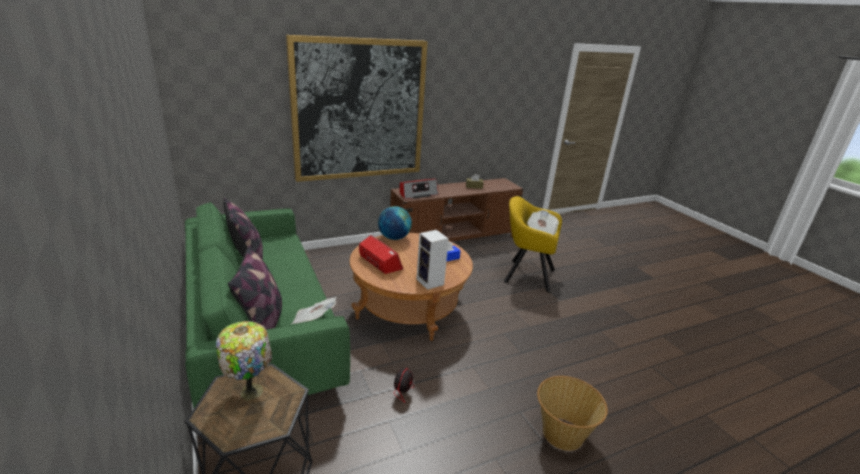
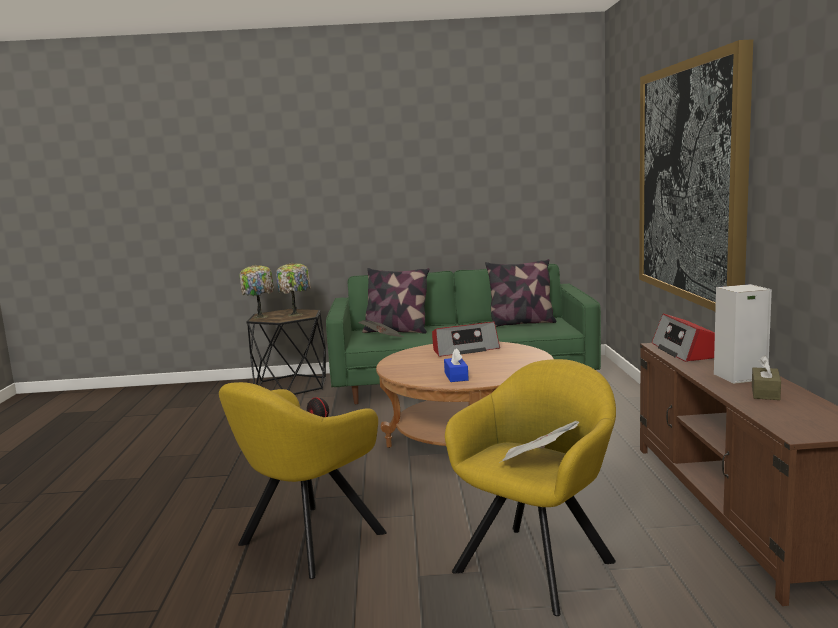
camera: 115 degrees right, 15 degrees down
globe [378,206,412,240] -> none
speaker [416,230,449,290] -> speaker moved to [714,284,772,384]
basket [537,376,608,451] -> none
none -> yellow armchair [219,382,387,579]
none -> table lamp [239,264,274,318]

